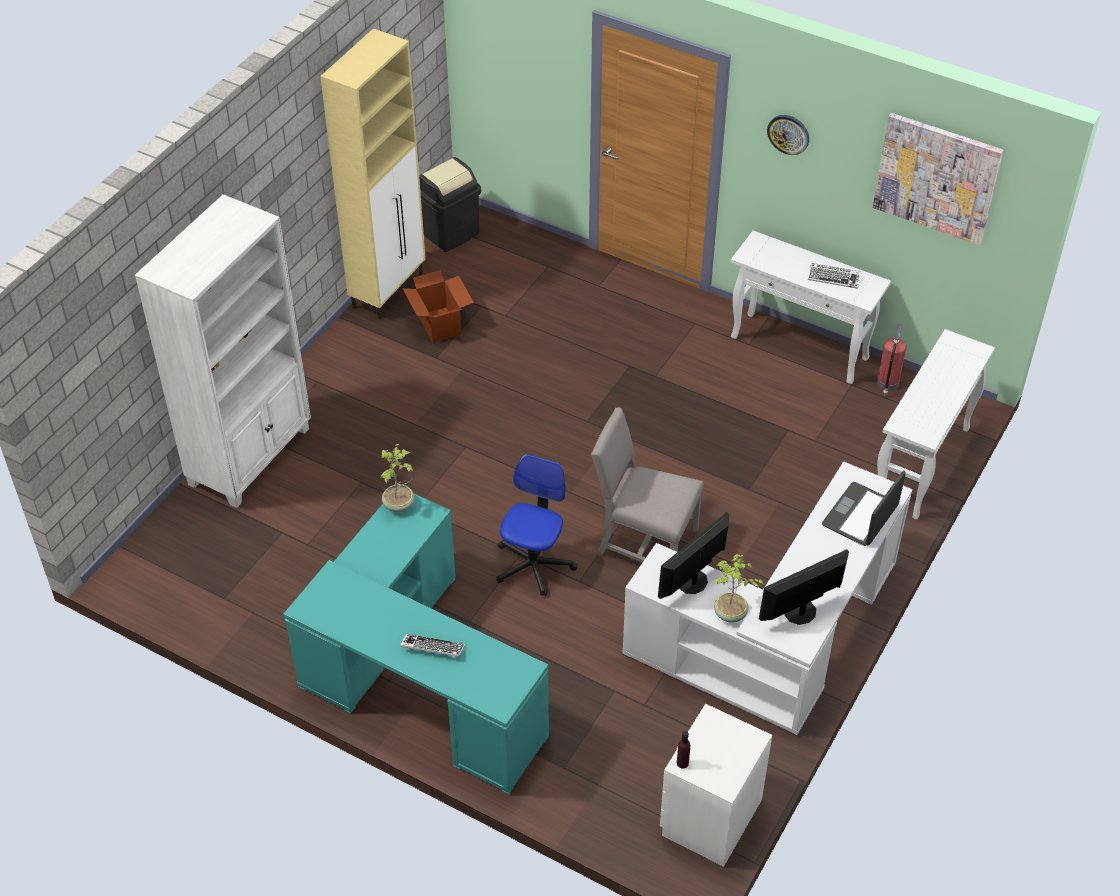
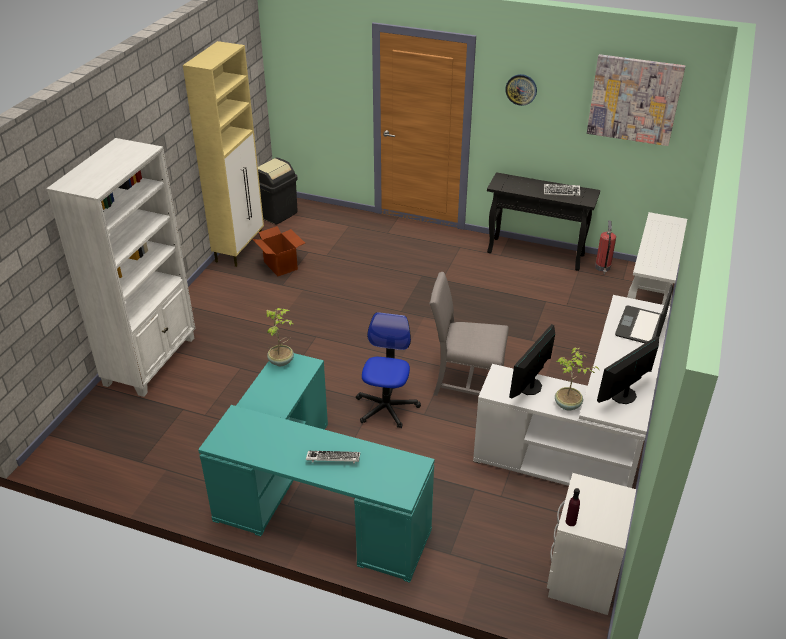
camera: 10 degrees left, 10 degrees down
white console table [731,230,891,384] -> black console table [487,172,600,271]

